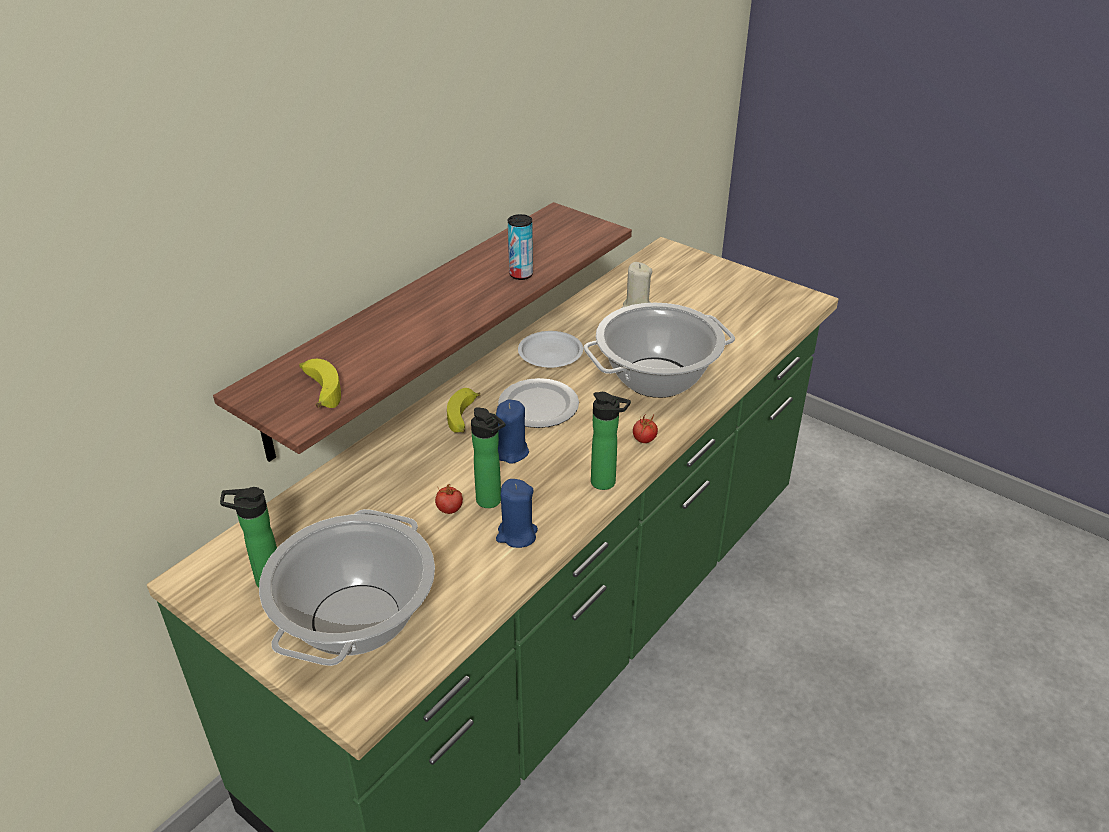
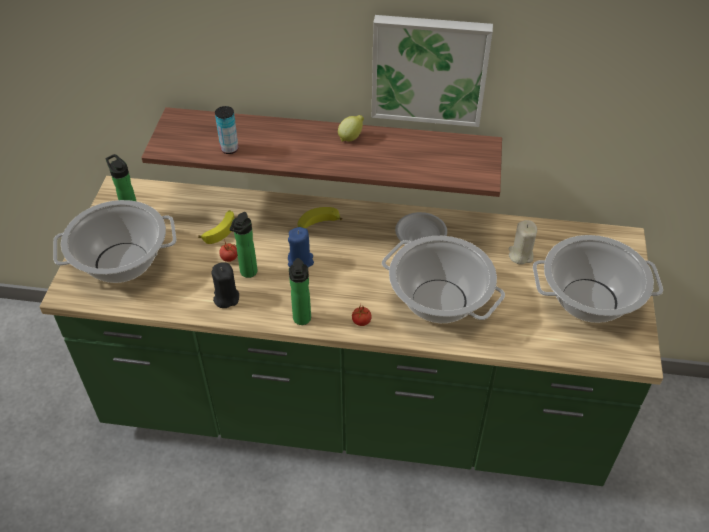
camera: 60 degrees right, 10 degrees up
banana [299,359,341,408] -> banana moved to [198,210,234,244]
blue candle [496,479,538,548] -> black candle [211,262,239,308]
plate [498,378,579,428] -> none
can [508,214,533,280] -> can moved to [215,106,239,154]
none -> lemon [338,115,364,142]
none -> picture [372,15,493,127]
none -> cooking pot [533,235,663,323]

